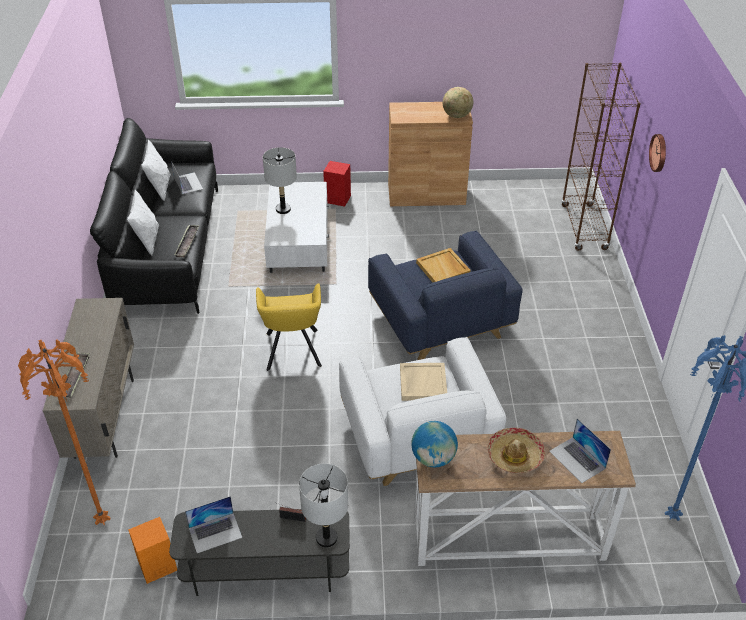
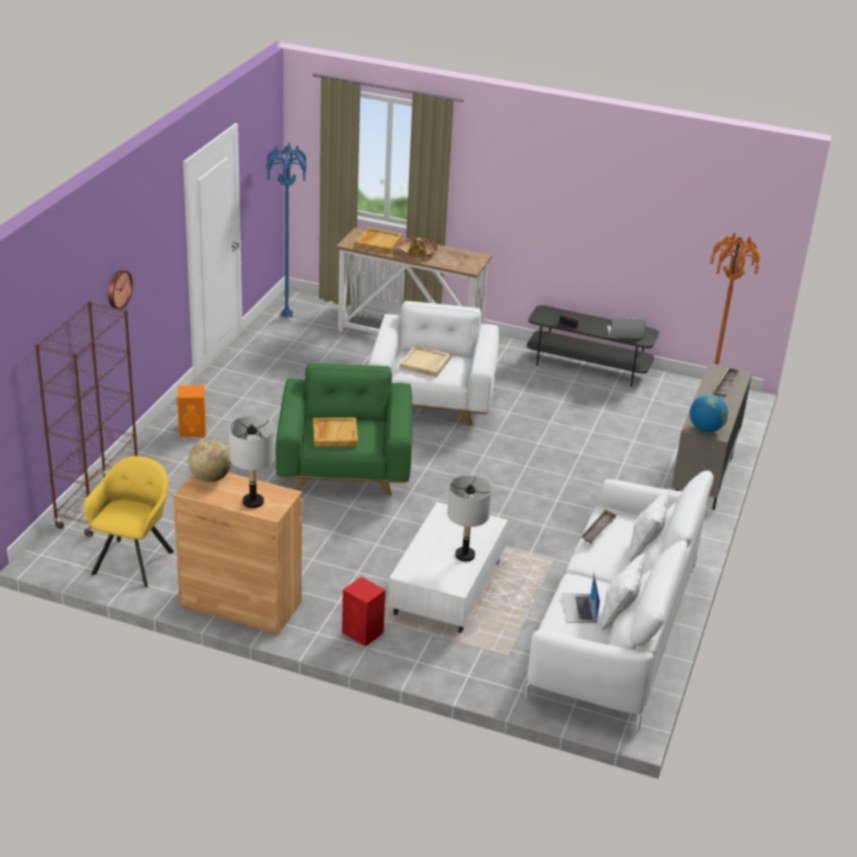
camera: 160 degrees left, 10 degrees down
black sofa [90,118,218,314] -> white sofa [525,471,713,730]
orange speaker [128,517,177,584] -> orange speaker moved to [177,385,206,437]
yellow armchair [256,283,322,371] -> yellow armchair moved to [84,456,174,587]
grey table lamp [299,463,348,548] -> grey table lamp moved to [229,416,275,508]
blue armchair [368,231,523,360] -> green armchair [276,363,413,496]
globe [411,421,458,468] -> globe moved to [690,394,728,432]
laptop [549,418,611,483] -> beige tray [355,227,403,254]

